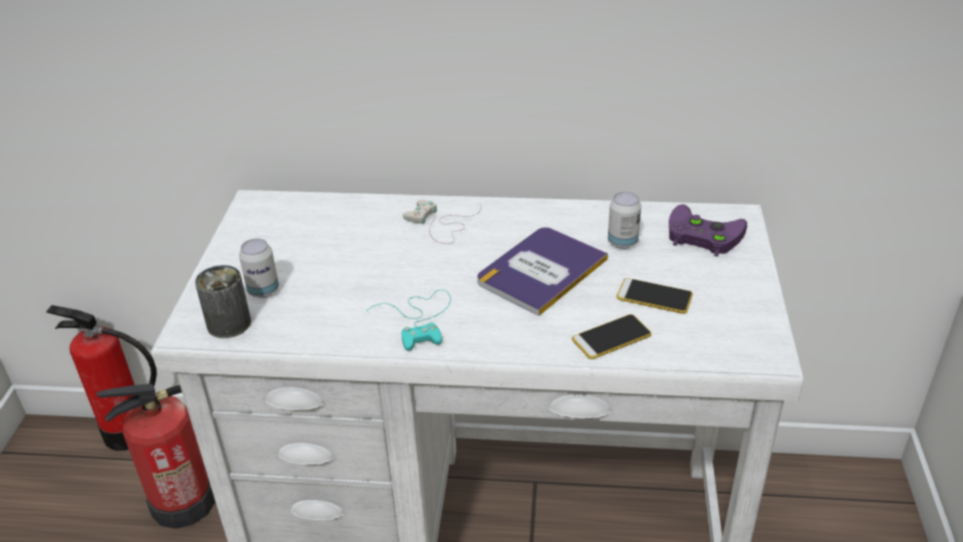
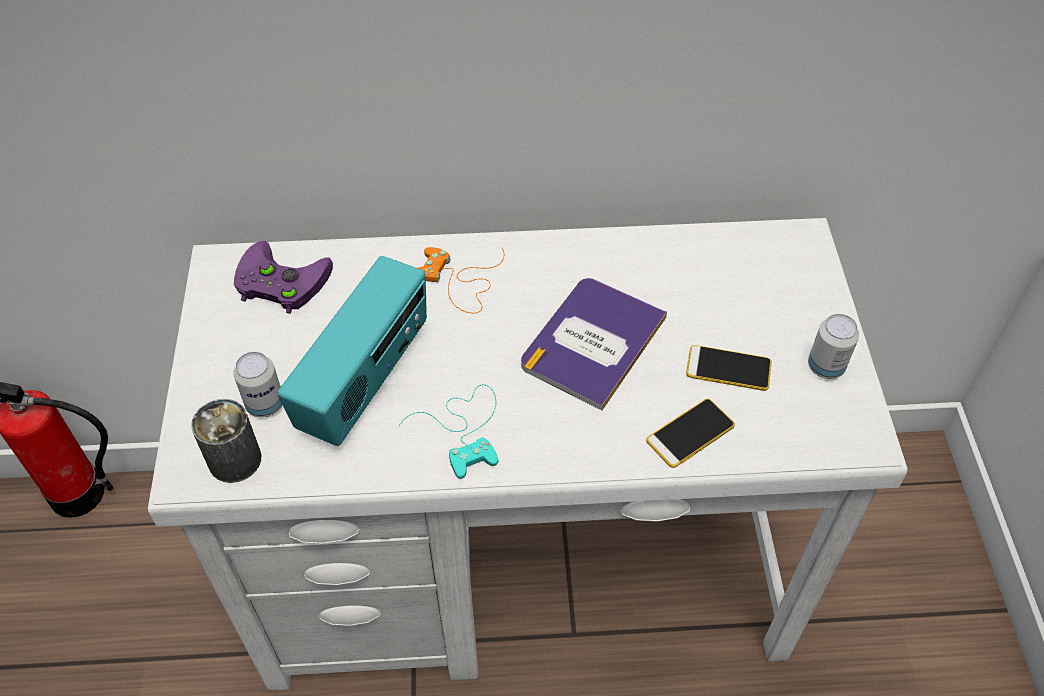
camera: 10 degrees left, 15 degrees up
fire extinguisher [96,384,215,529] -> none
white game controller [403,200,481,244] -> orange game controller [418,247,504,313]
can [608,192,641,249] -> can moved to [808,314,859,379]
purple game controller [669,204,747,257] -> purple game controller moved to [234,241,333,314]
none -> radio [277,256,427,446]

